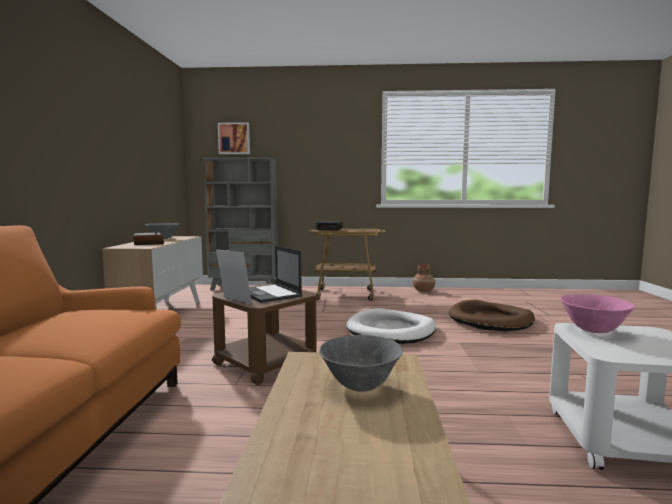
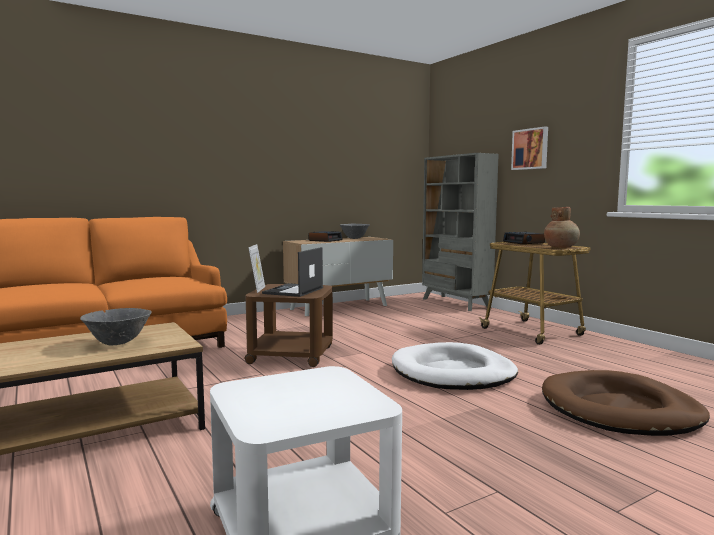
camera: 55 degrees right, 0 degrees up
picture [218,122,250,154] -> picture moved to [511,127,548,170]
brown vase [413,264,435,292] -> brown vase moved to [544,207,580,248]
pink bowl [560,294,635,333] -> none

